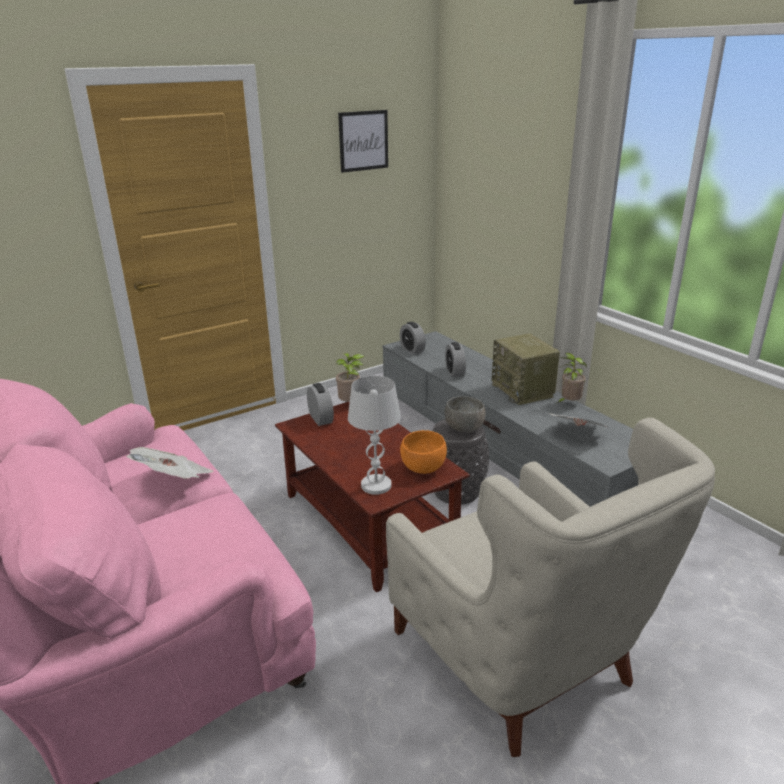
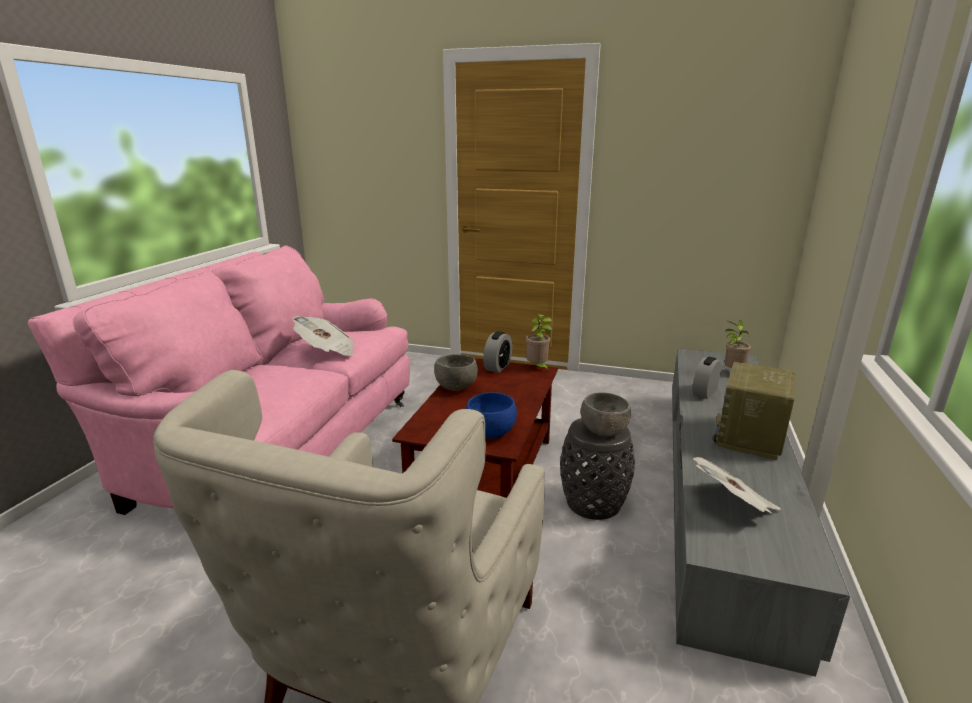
camera: 50 degrees right, 5 degrees down
picture [338,110,388,173] -> none
white table lamp [348,376,401,495] -> none
alarm clock [400,322,426,354] -> none
orange bowl [400,430,447,474] -> blue bowl [466,392,517,439]
potted plant [557,353,587,403] -> potted plant moved to [723,320,751,368]
none -> grey bowl [434,354,478,391]

